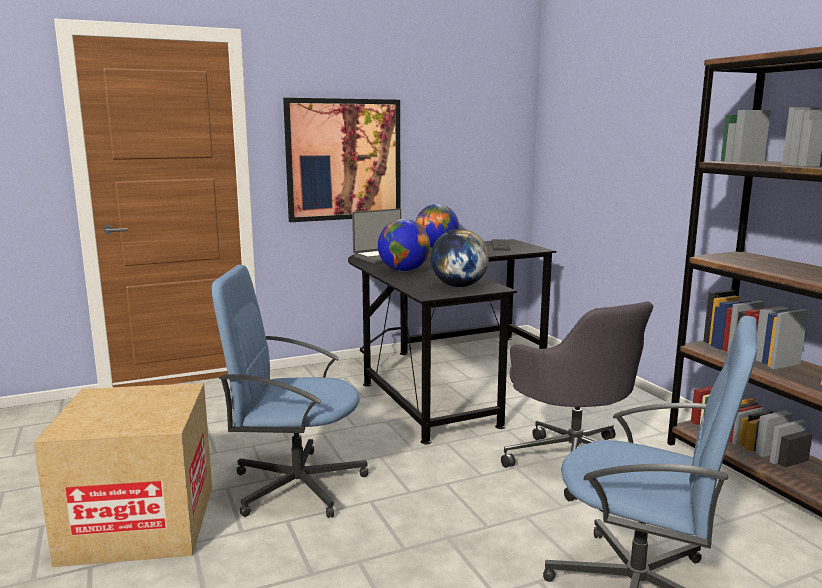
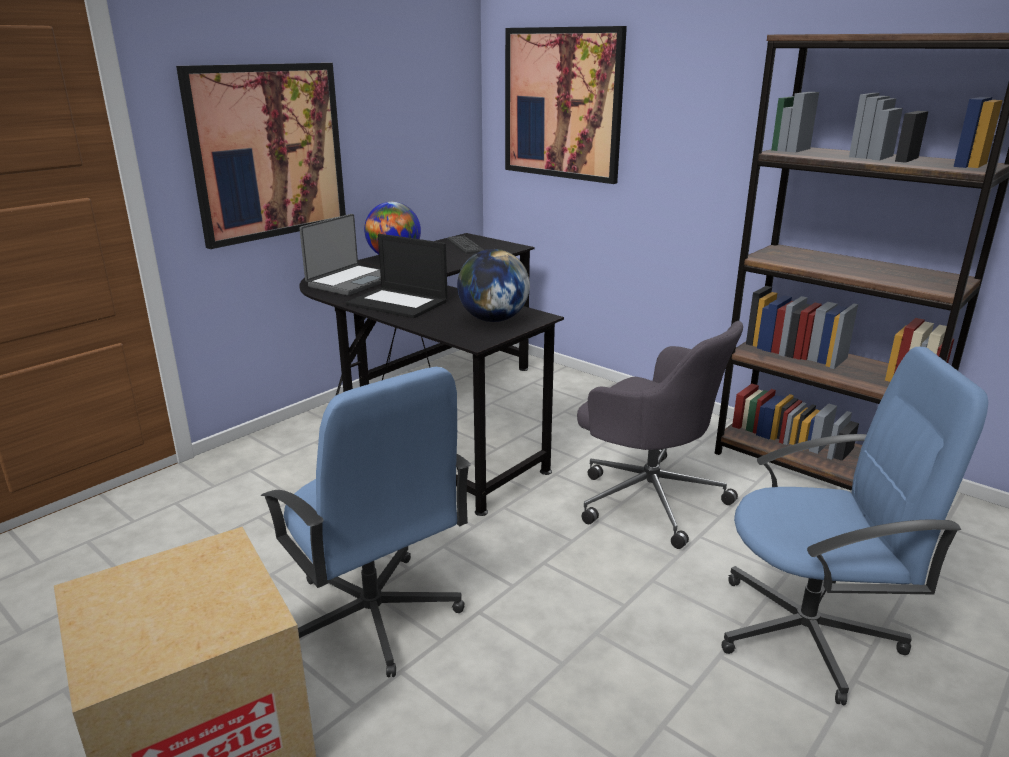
camera: 25 degrees left, 10 degrees up
blue office chair [211,265,368,518] -> blue office chair turned 105 degrees counterclockwise [261,367,471,677]
globe [378,219,430,272] -> laptop [346,234,448,318]
none -> picture [505,26,627,184]

